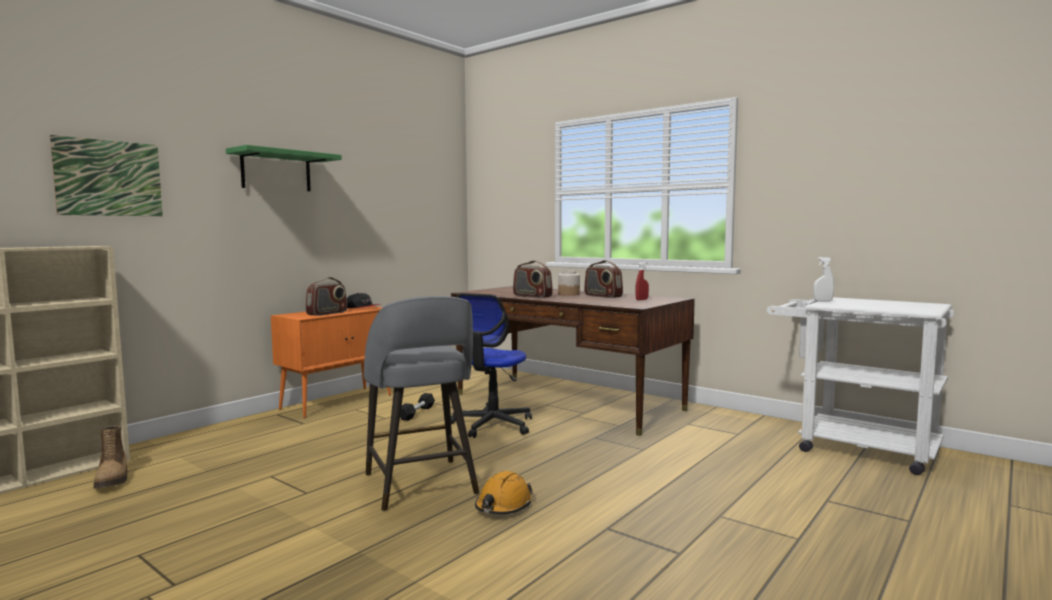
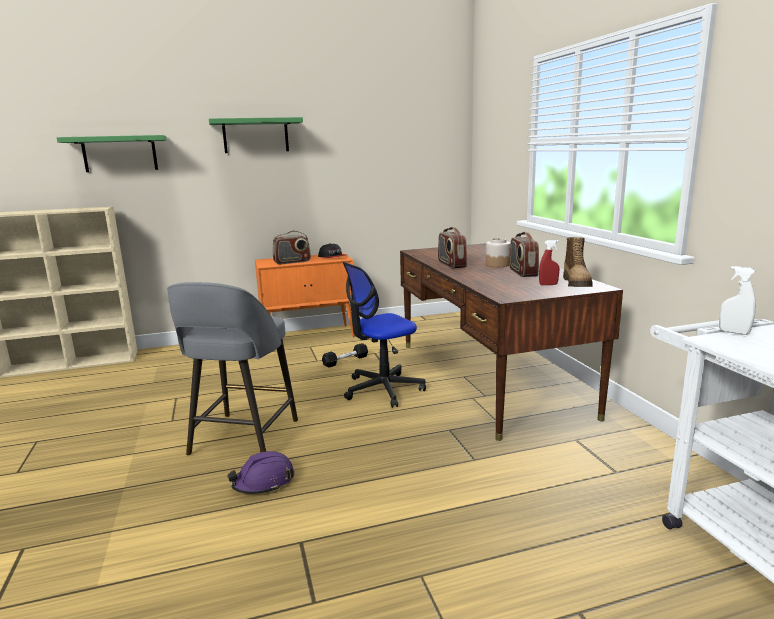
camera: 35 degrees right, 10 degrees up
picture [49,135,163,216] -> green shelf [56,135,167,172]
boot [94,425,128,489] -> boot moved to [563,237,593,287]
orange hard hat [475,471,533,514] -> purple hard hat [227,451,295,494]

